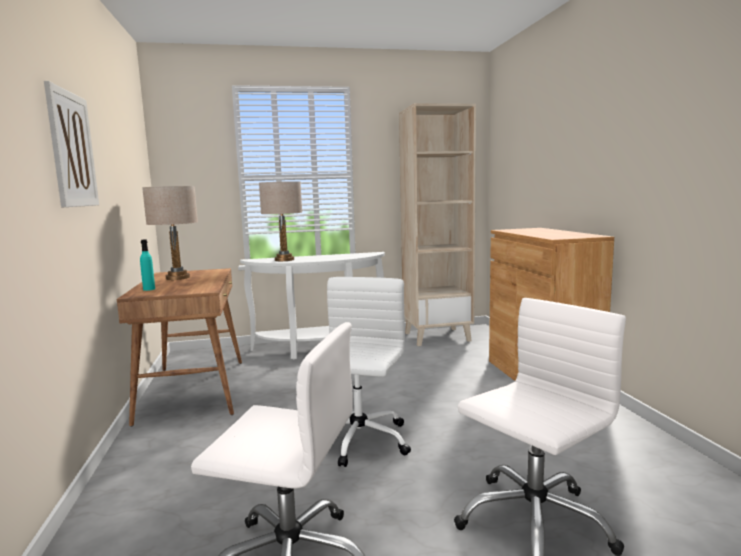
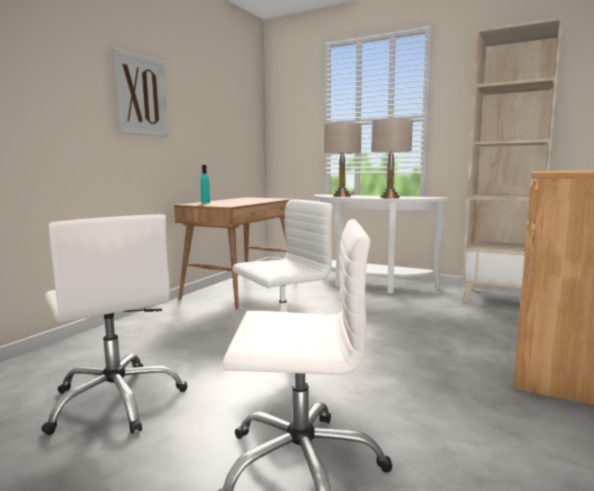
camera: 40 degrees right, 0 degrees up
beige table lamp [142,186,198,280] -> beige table lamp moved to [371,119,413,198]

